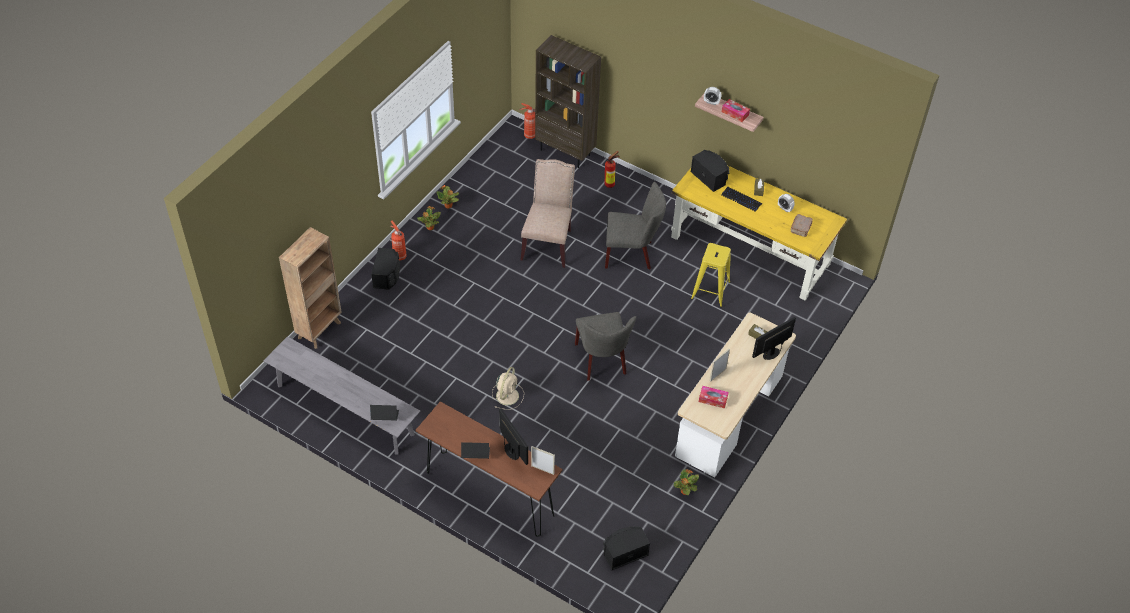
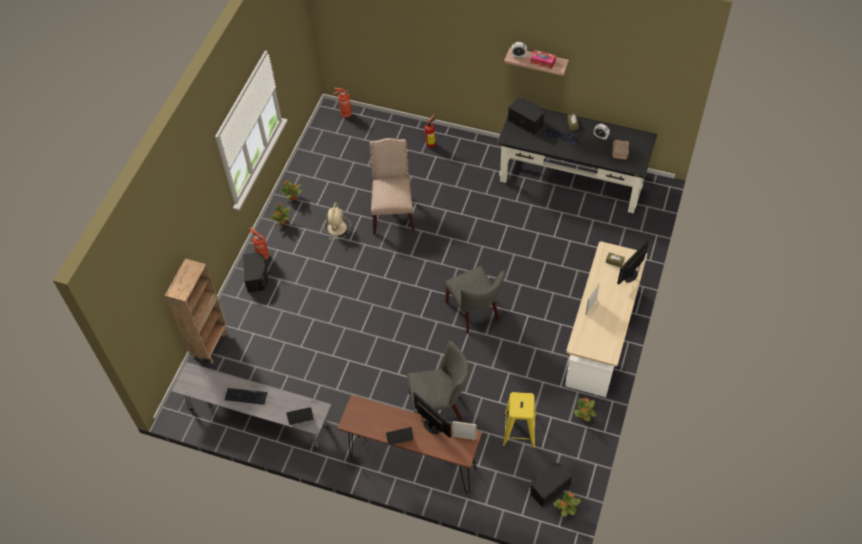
camera: 10 degrees left, 5 degrees up
beige fan [492,367,524,410] -> beige fan moved to [323,202,351,239]
brown bookcase [535,35,601,168] -> none
grey chair [605,182,666,270] -> grey chair moved to [407,340,468,420]
yellow desk [671,165,847,301] -> black desk [497,108,657,213]
yellow stool [691,243,731,307] -> yellow stool moved to [502,392,537,448]
tissue box [699,386,729,408] -> none
none -> keyboard [225,388,268,405]
none -> potted plant [554,491,581,517]

